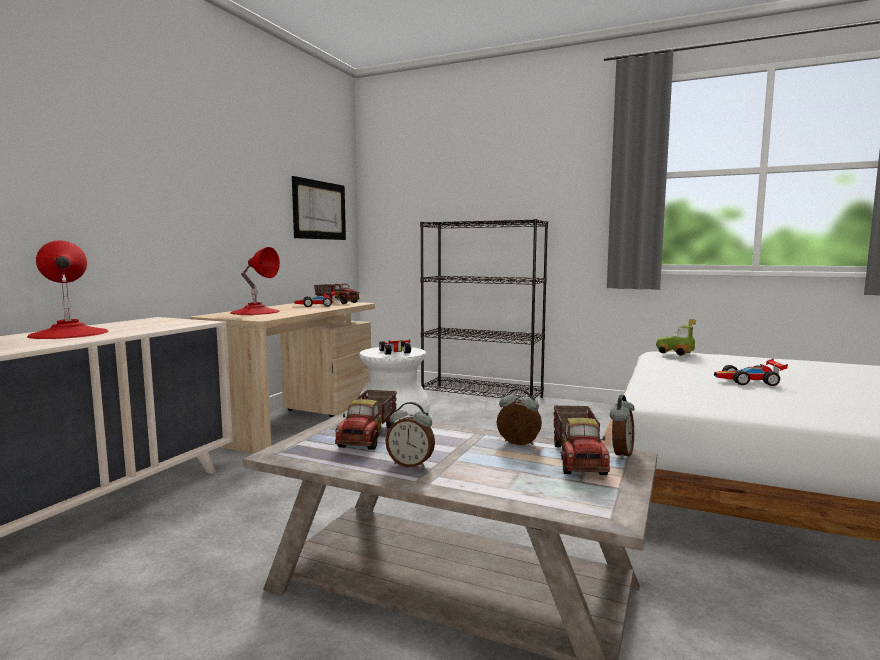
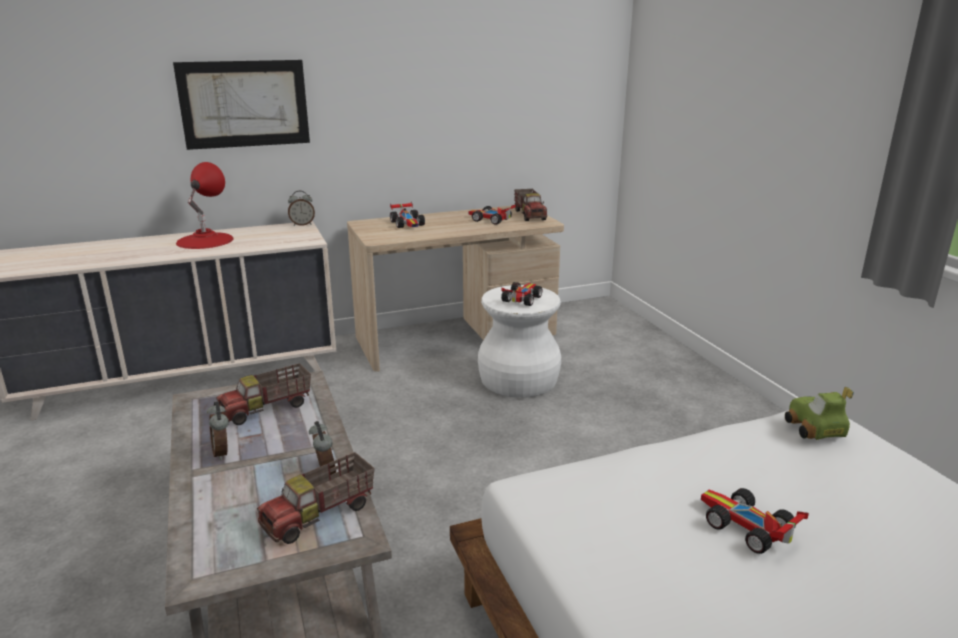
camera: 45 degrees right, 15 degrees up
red table lamp [230,247,280,315] -> toy car [390,202,425,228]
picture [292,176,346,240] -> picture moved to [173,60,310,150]
black bookcase [420,219,548,400] -> none
alarm clock [610,395,635,460] -> alarm clock moved to [288,190,315,226]

